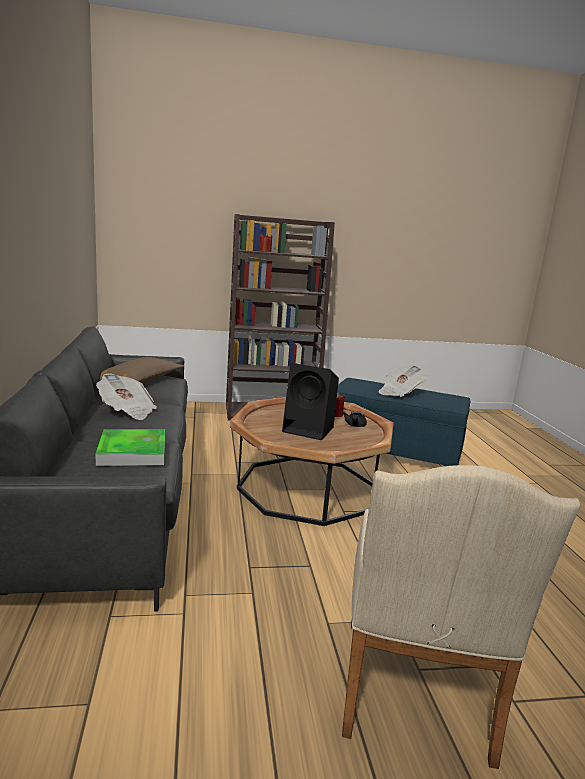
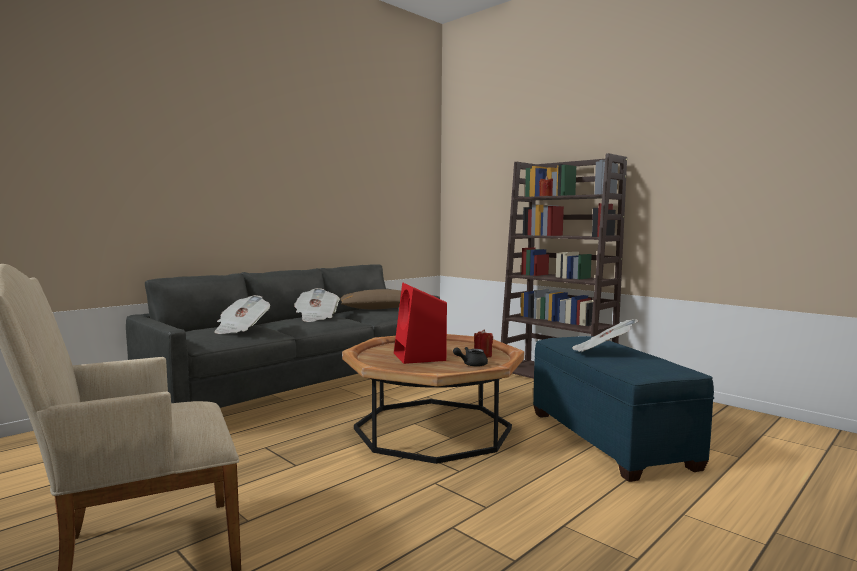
camera: 55 degrees right, 10 degrees down
tray [95,429,165,466] -> newspaper [214,295,270,334]
black speaker [282,363,339,440] -> red speaker [394,283,447,364]

